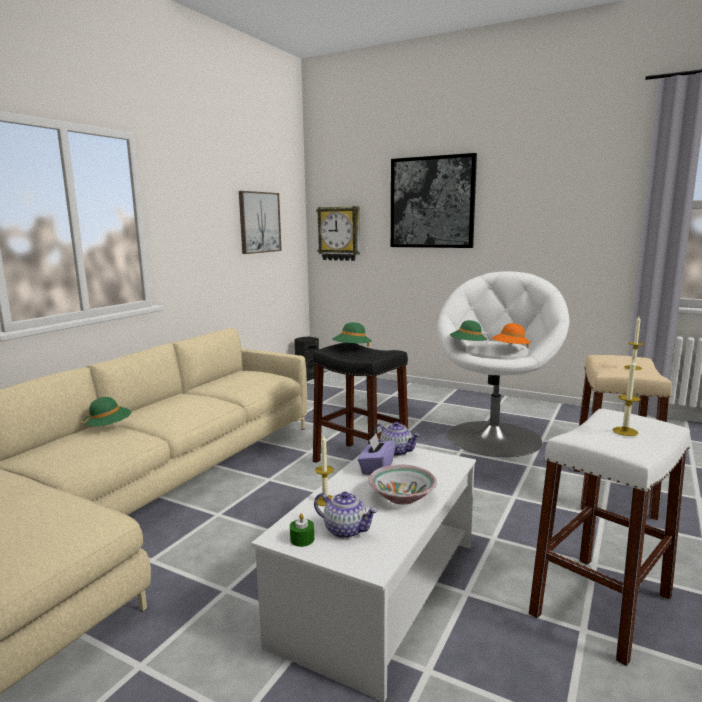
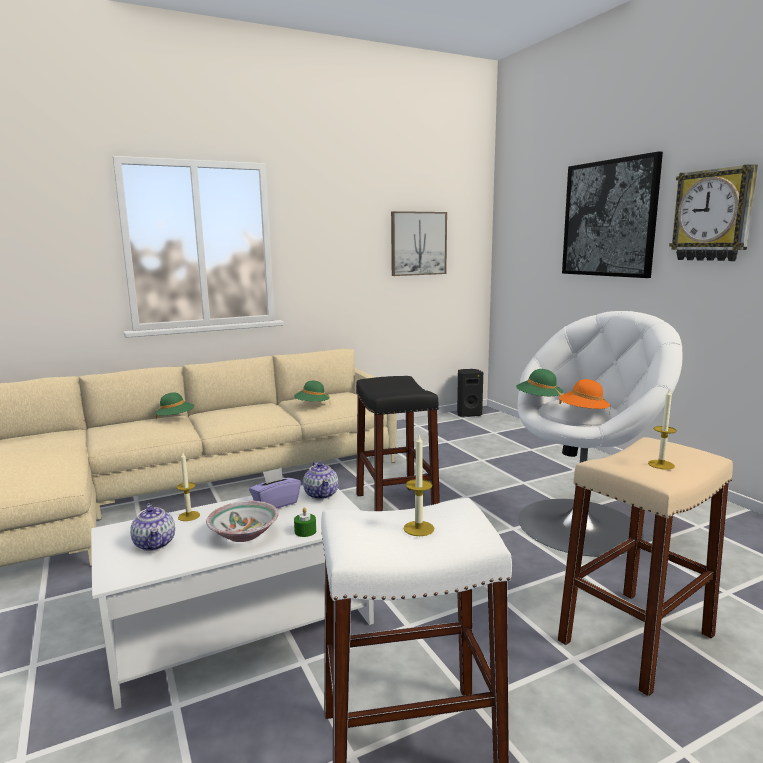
camera: 35 degrees right, 0 degrees up
green candle [290,513,314,547] -> green candle moved to [294,508,316,537]
wall clock [316,206,360,261] -> wall clock moved to [669,164,758,261]
green hat [332,322,372,347] -> green hat moved to [294,381,330,401]

